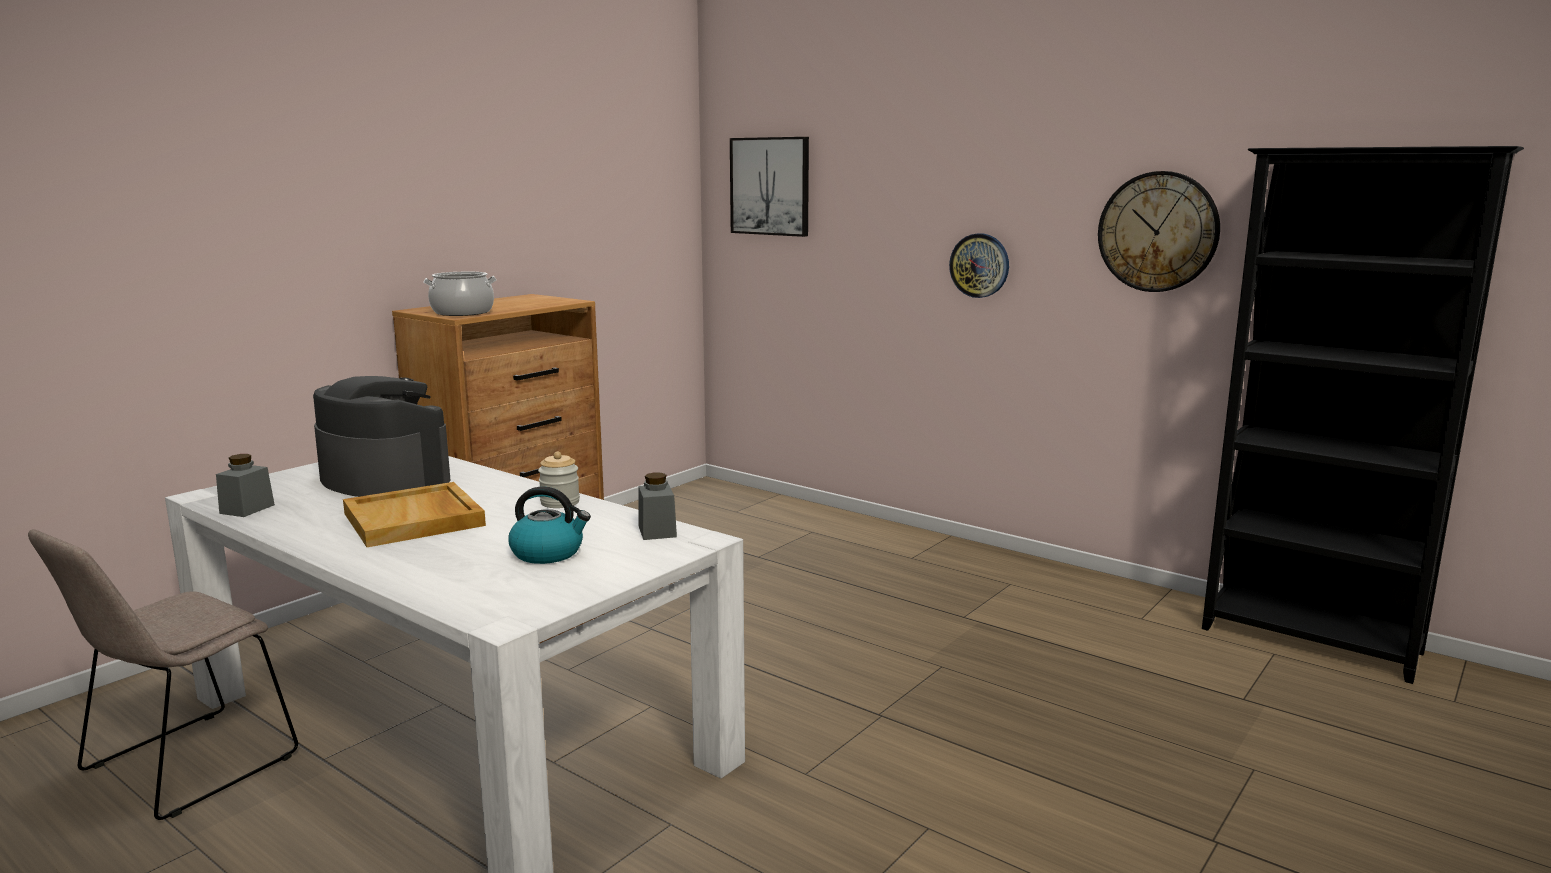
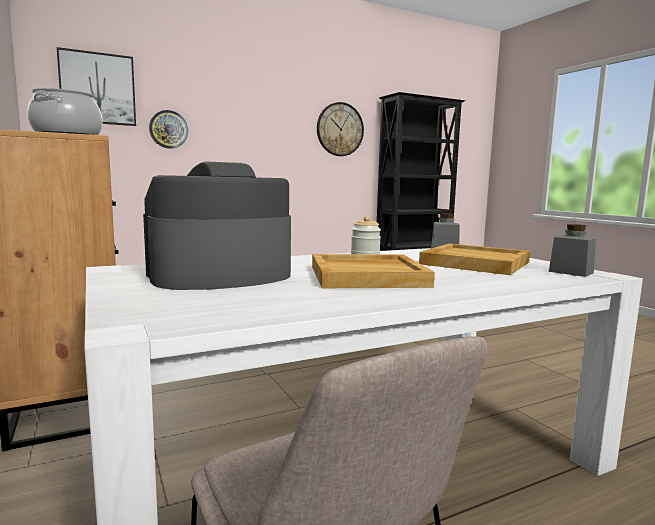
camera: 65 degrees left, 5 degrees down
grey jar [216,454,275,517] -> grey jar moved to [549,224,596,277]
kettle [509,487,591,564] -> beige tray [419,243,530,275]
wall clock [949,233,1009,298] -> wall clock moved to [149,110,188,149]

